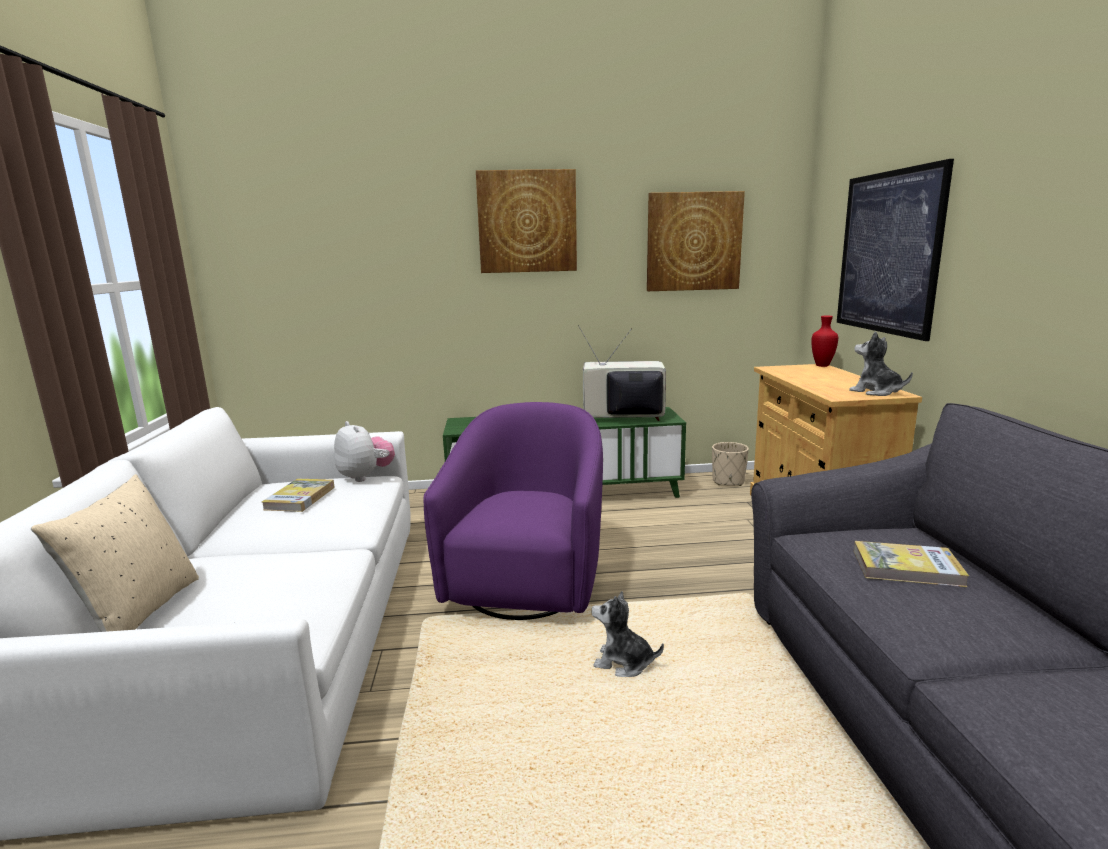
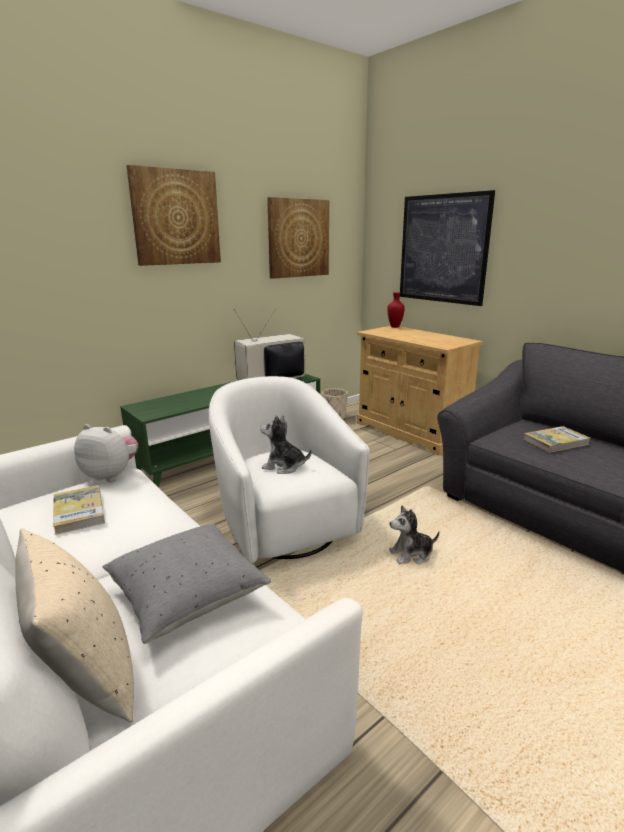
camera: 35 degrees left, 5 degrees up
purple armchair [424,402,603,620] -> white armchair [209,376,370,563]
plush toy [849,331,913,396] -> plush toy moved to [260,415,312,474]
none -> grey pillow [103,524,271,644]

